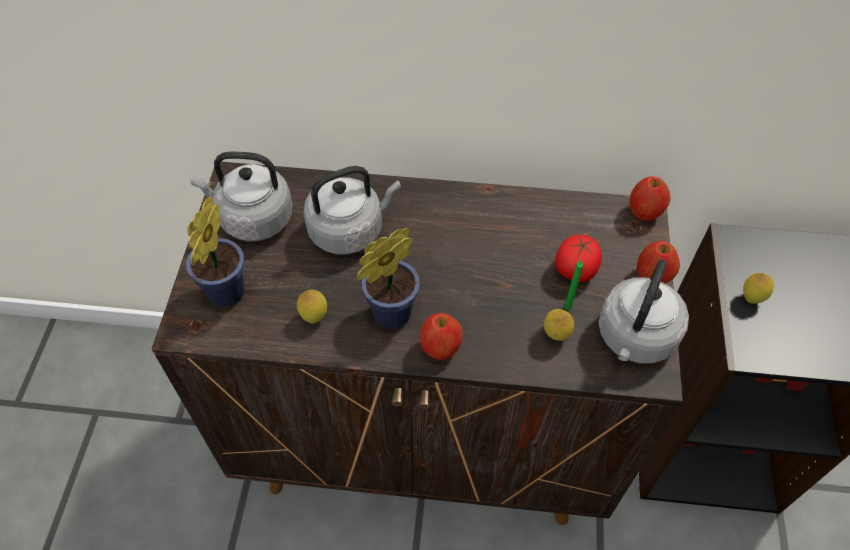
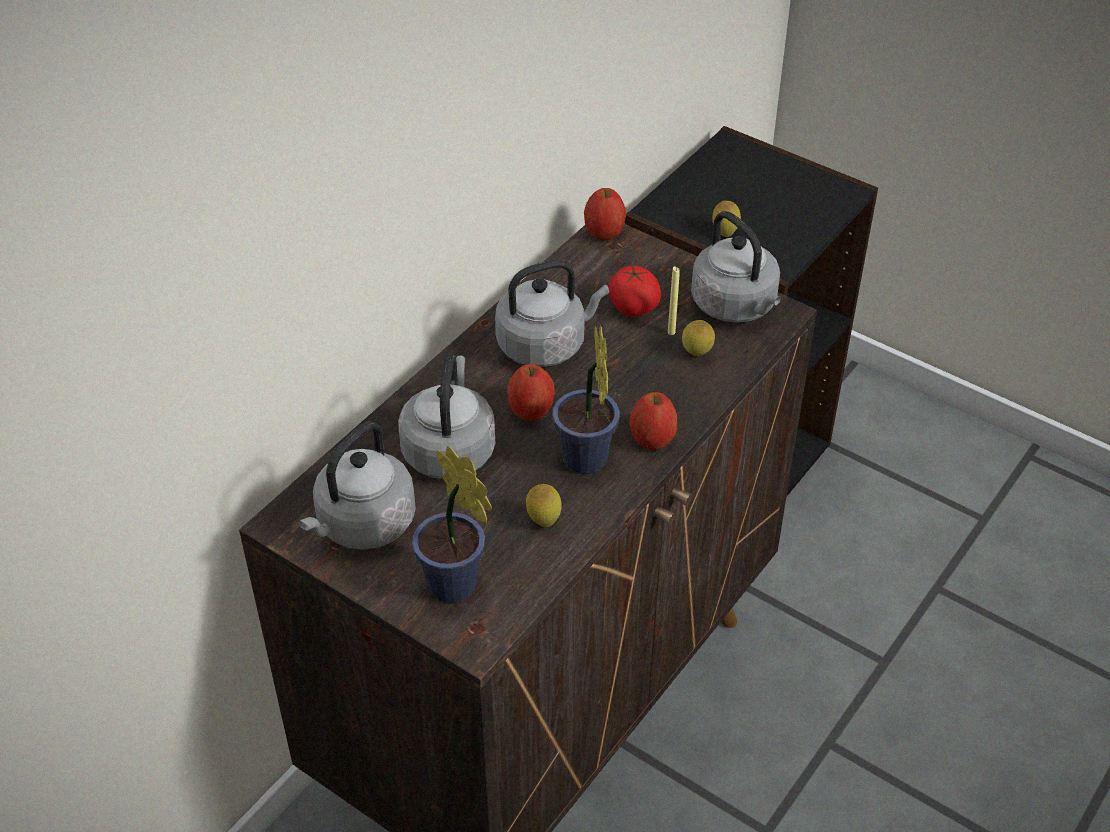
camera: 60 degrees left, 10 degrees down
green candle [564,261,583,310] -> yellow candle [668,267,680,335]
apple [637,241,680,284] -> apple moved to [507,364,555,421]
none -> grey kettle [495,260,609,367]

